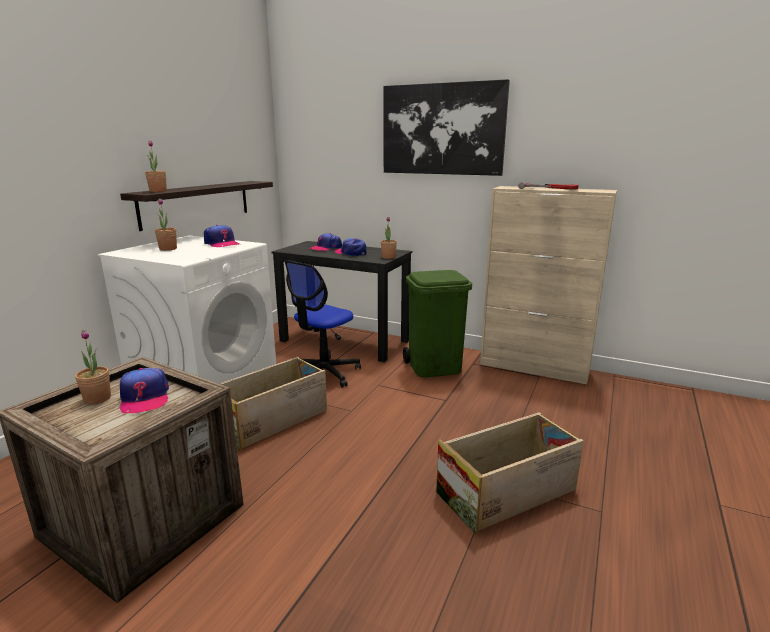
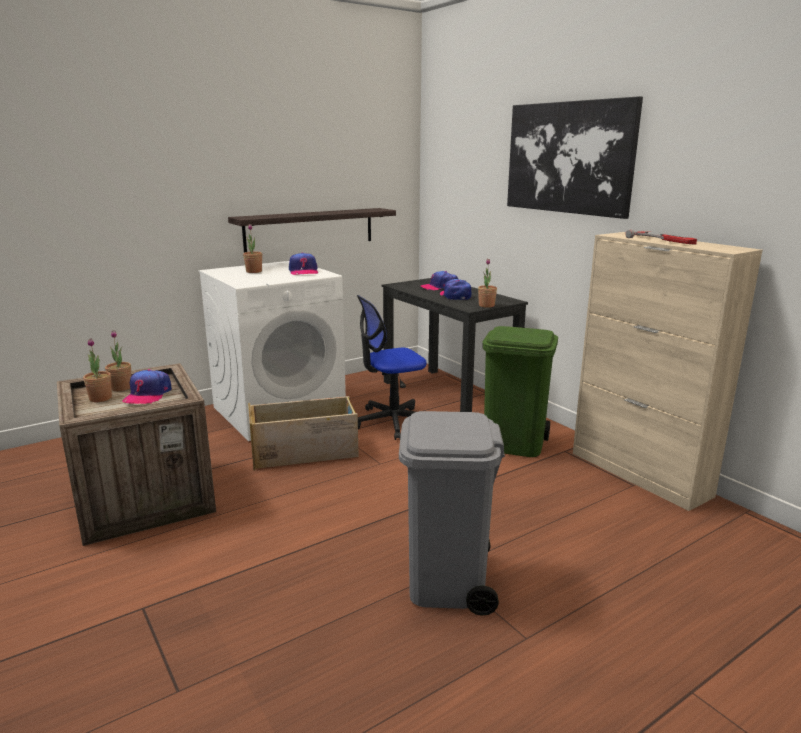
camera: 30 degrees right, 0 degrees up
potted plant [145,140,167,192] -> potted plant moved to [83,338,112,402]
crate [436,412,584,535] -> grey trash can [399,411,505,616]

